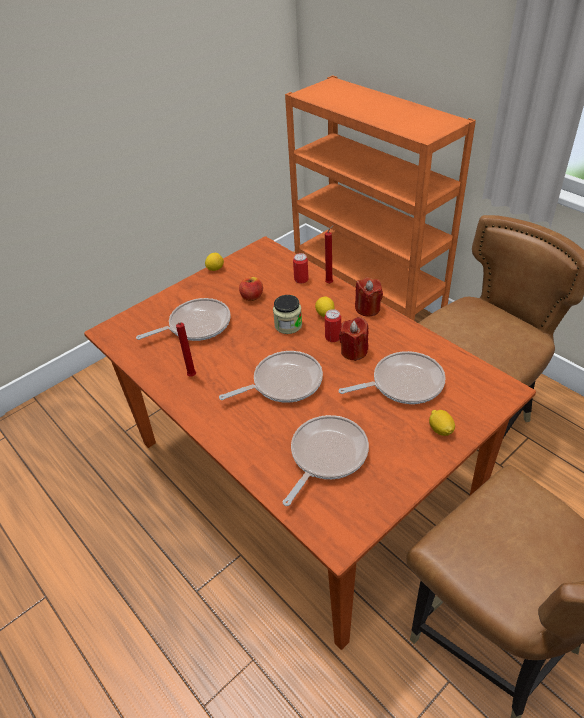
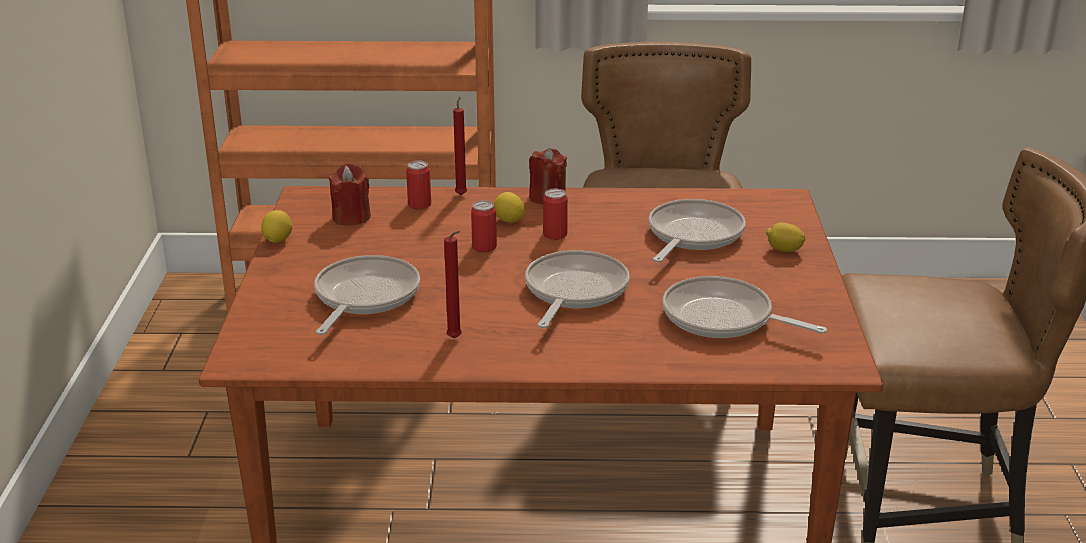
camera: 50 degrees left, 15 degrees down
apple [239,277,263,301] -> none
jar [273,295,302,334] -> can [471,200,497,252]
frying pan [283,415,369,506] -> frying pan turned 45 degrees counterclockwise [662,276,827,338]
red candle [339,317,368,361] -> red candle moved to [328,163,371,226]

